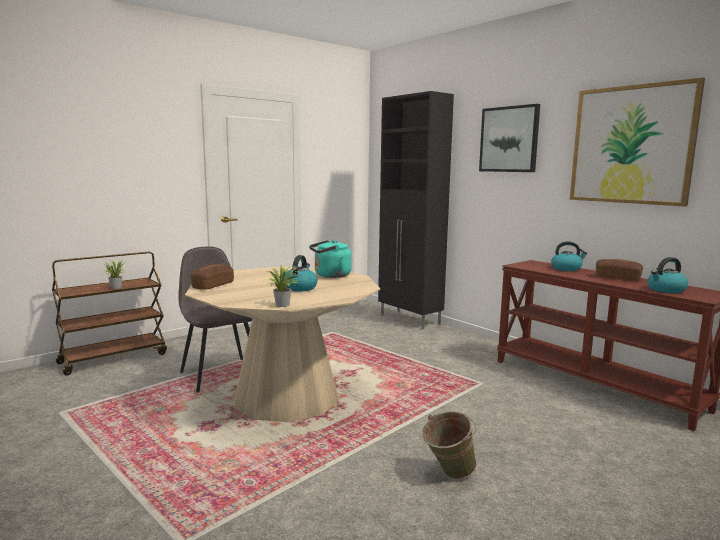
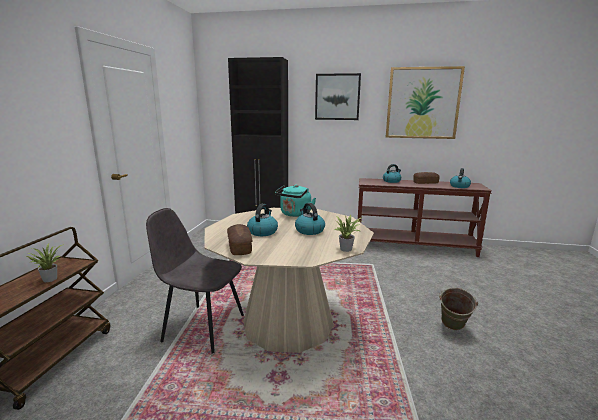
camera: 40 degrees left, 5 degrees up
none -> kettle [247,204,278,236]

